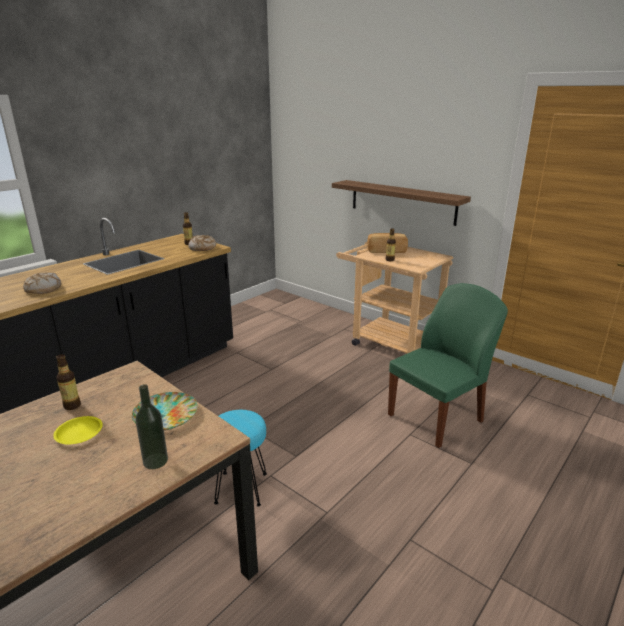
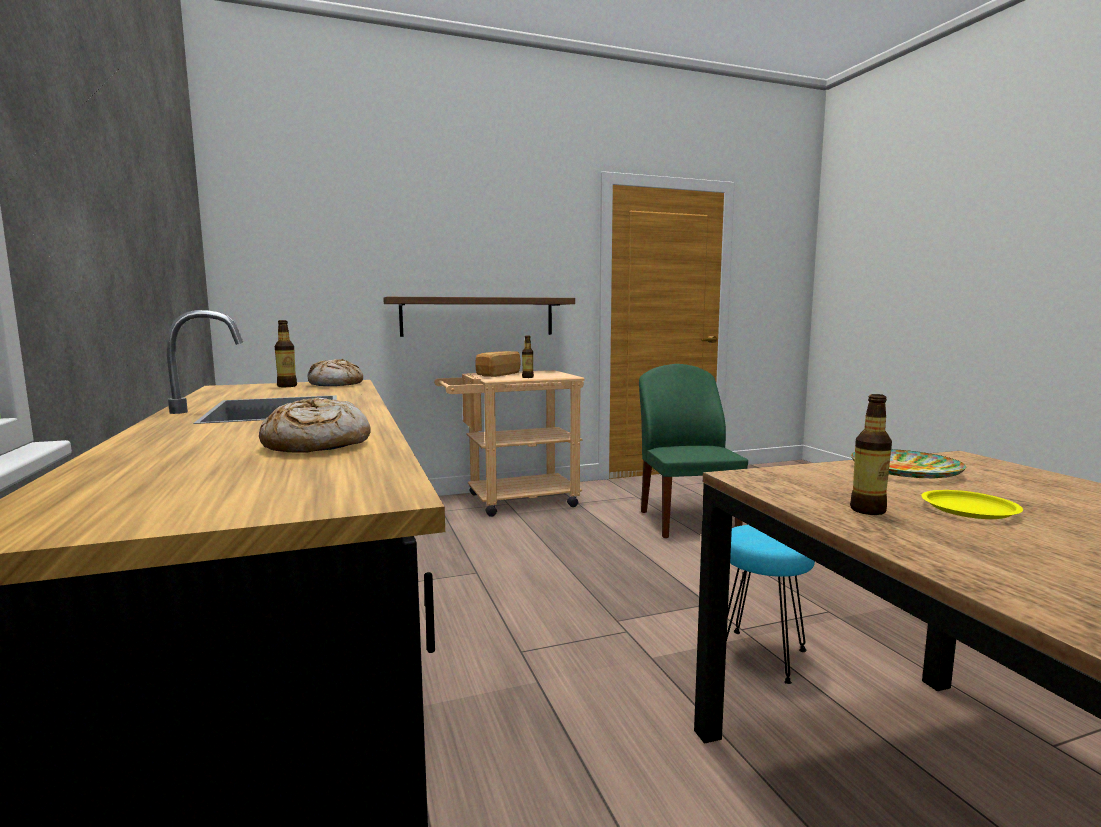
camera: 60 degrees left, 15 degrees down
bottle [135,384,168,469] -> none

